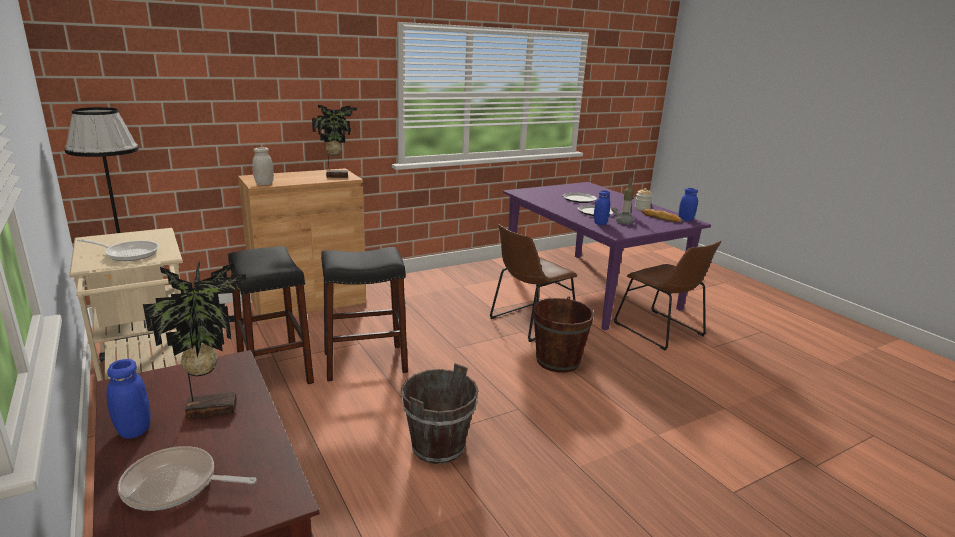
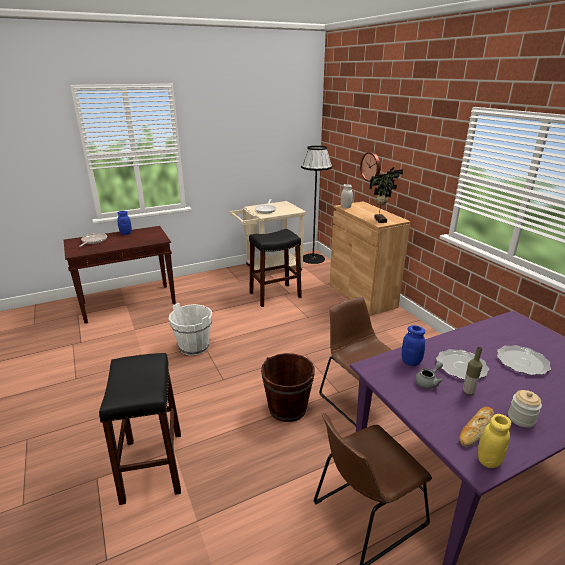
camera: 95 degrees right, 5 degrees up
potted plant [143,260,247,419] -> none
black stool [321,247,408,381] -> black stool moved to [99,353,181,505]
brown bucket [401,363,479,464] -> white bucket [169,303,212,356]
blue jar [679,188,698,221] -> yellow jar [478,414,511,468]
none -> wall clock [360,152,381,182]

